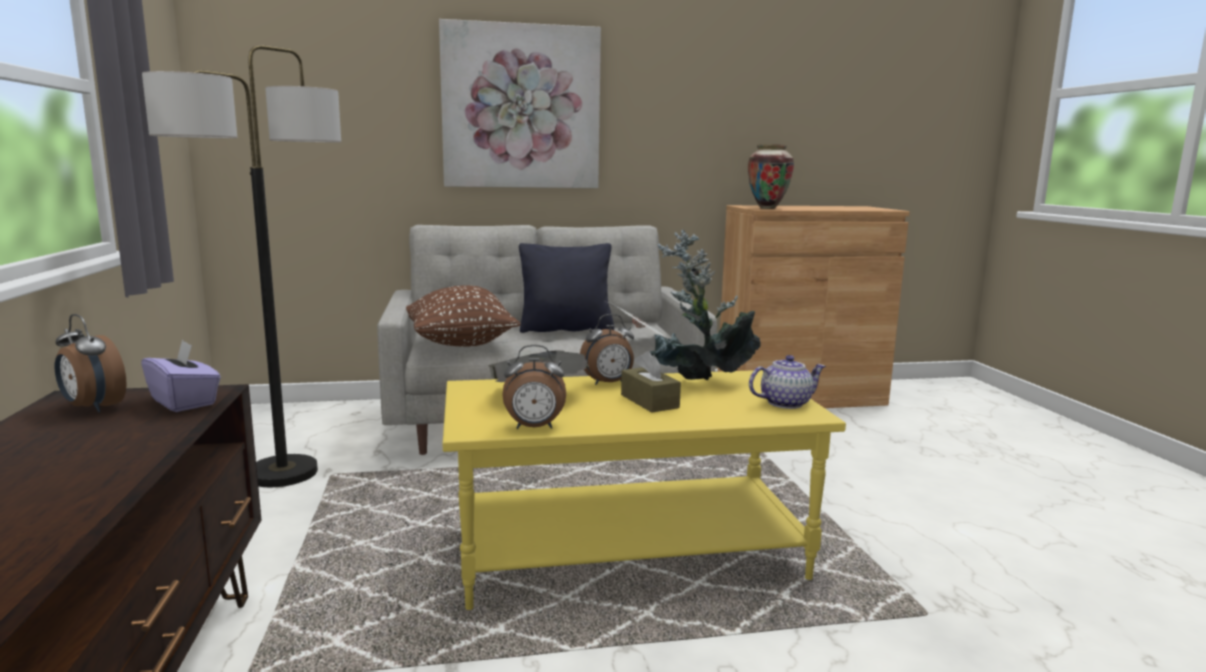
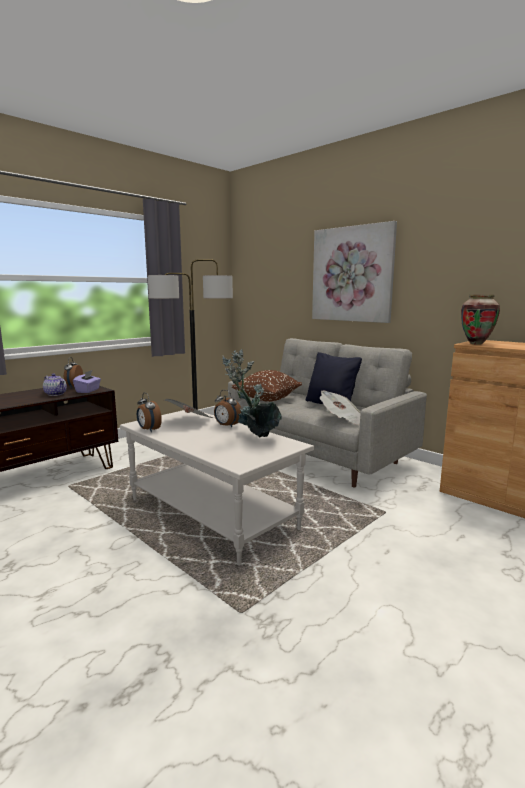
camera: 55 degrees right, 0 degrees up
yellow coffee table [443,370,846,610] -> white coffee table [120,410,314,566]
brown tissue box [621,351,681,413] -> none
teapot [749,355,826,409] -> teapot moved to [43,373,67,396]

